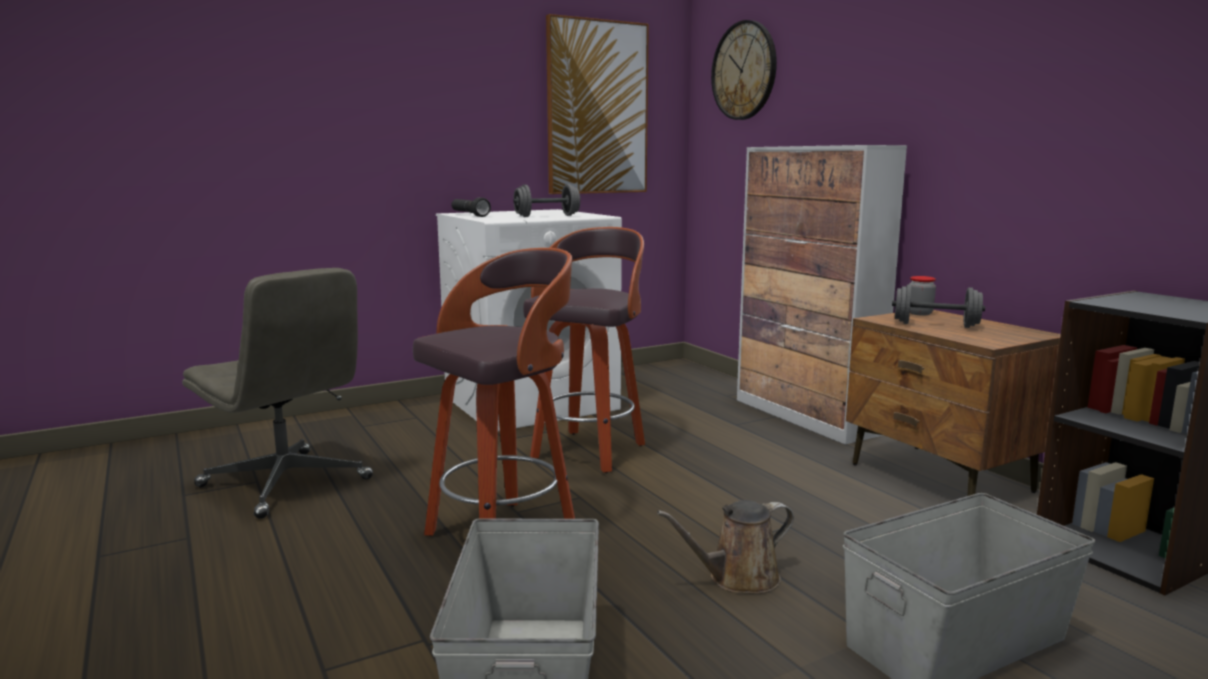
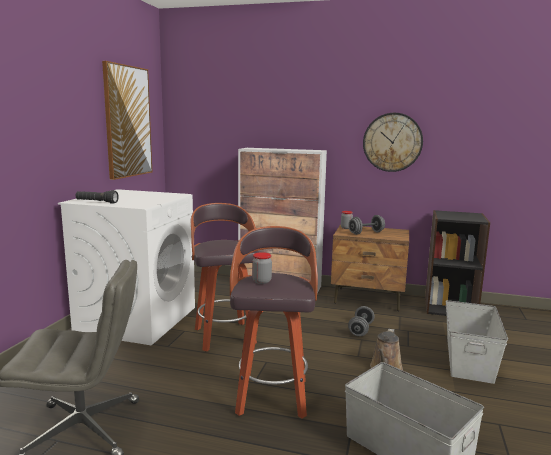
camera: 45 degrees left, 0 degrees up
grey dumbbell [513,184,580,217] -> grey dumbbell moved to [348,306,375,336]
wall clock [711,20,777,120] -> wall clock moved to [363,113,423,172]
none -> jar [252,252,272,284]

